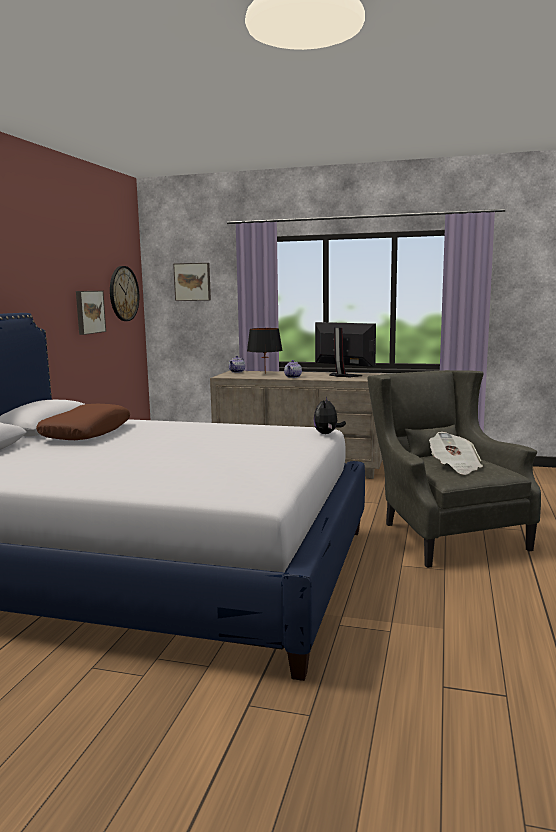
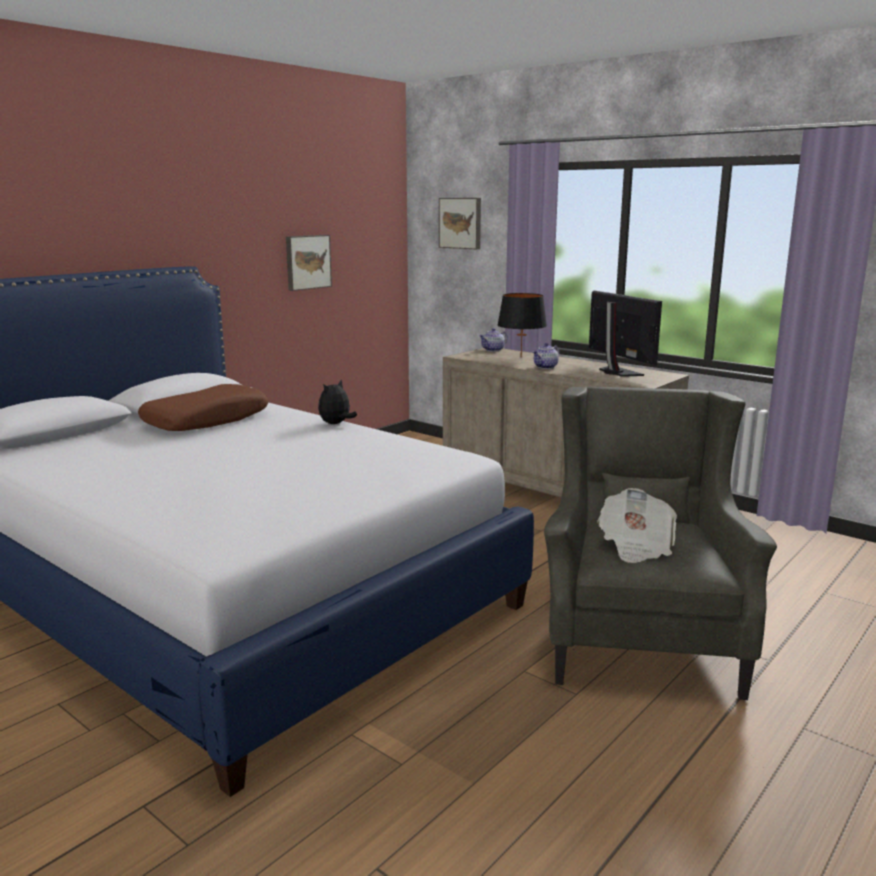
camera: 25 degrees right, 5 degrees up
wall clock [110,266,139,321] -> none
plush toy [314,397,346,434] -> plush toy moved to [318,380,357,424]

